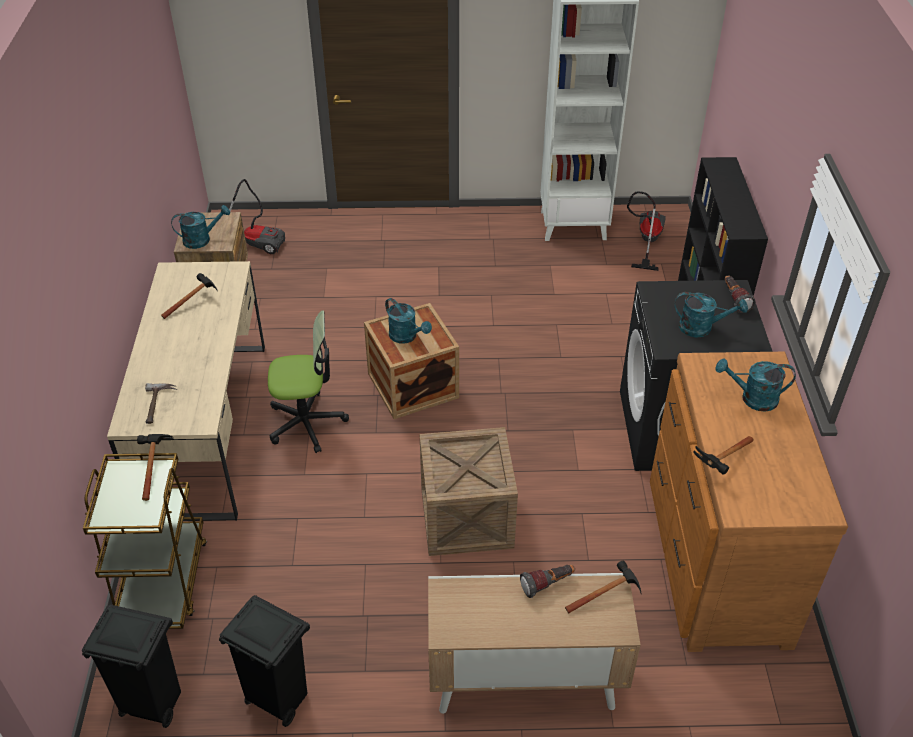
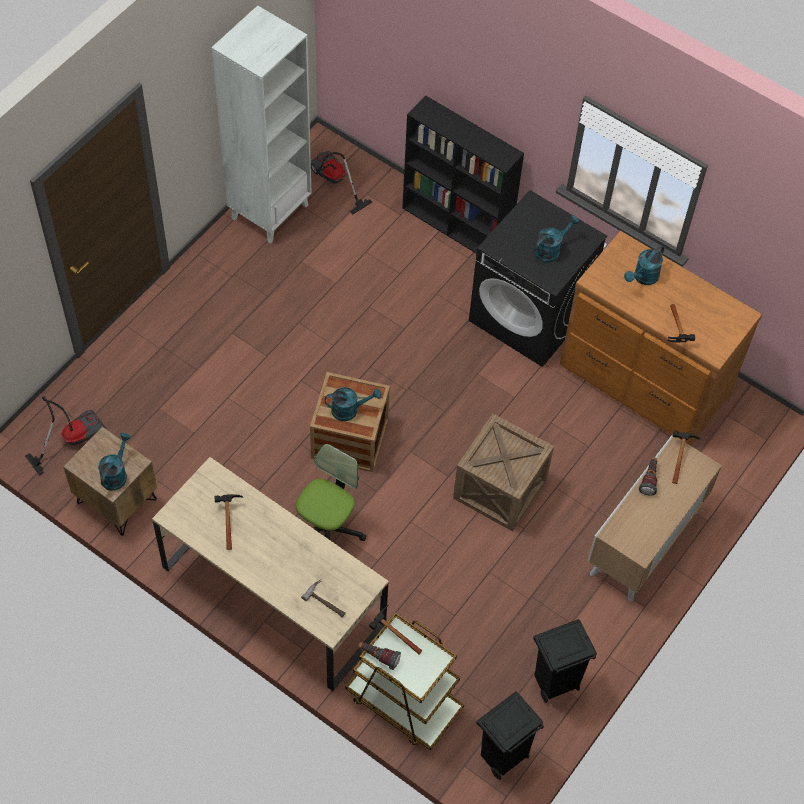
camera: 55 degrees left, 15 degrees up
flashlight [725,275,755,313] -> flashlight moved to [358,642,401,670]

